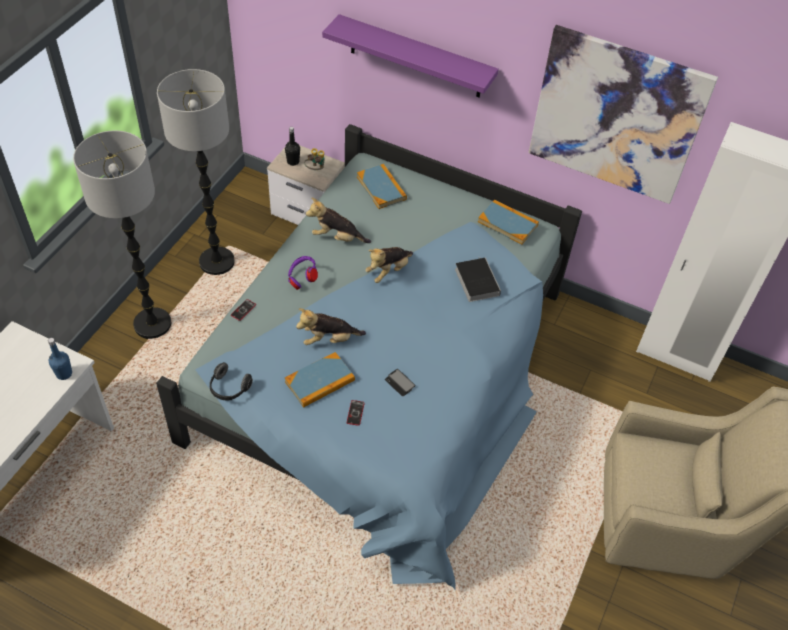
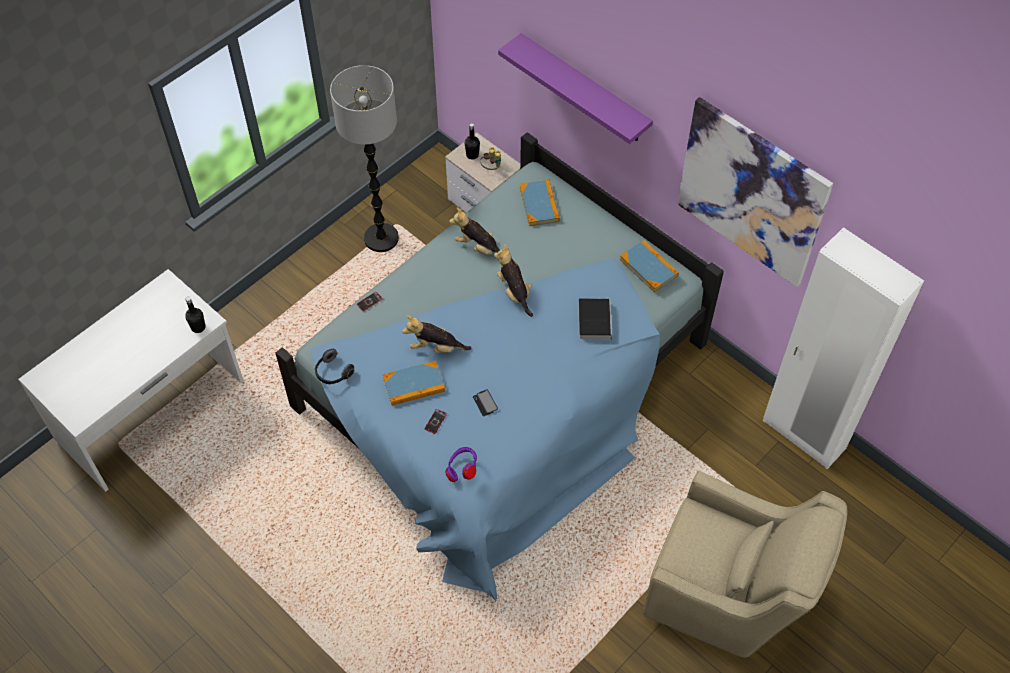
camera: 20 degrees right, 5 degrees up
blue bottle [48,338,72,380] -> black bottle [185,296,205,333]
floor lamp [73,130,171,339] -> none
purple headphones [288,256,318,290] -> purple headphones moved to [445,447,477,482]
plush toy [365,247,413,283] -> plush toy turned 90 degrees clockwise [494,244,533,317]

